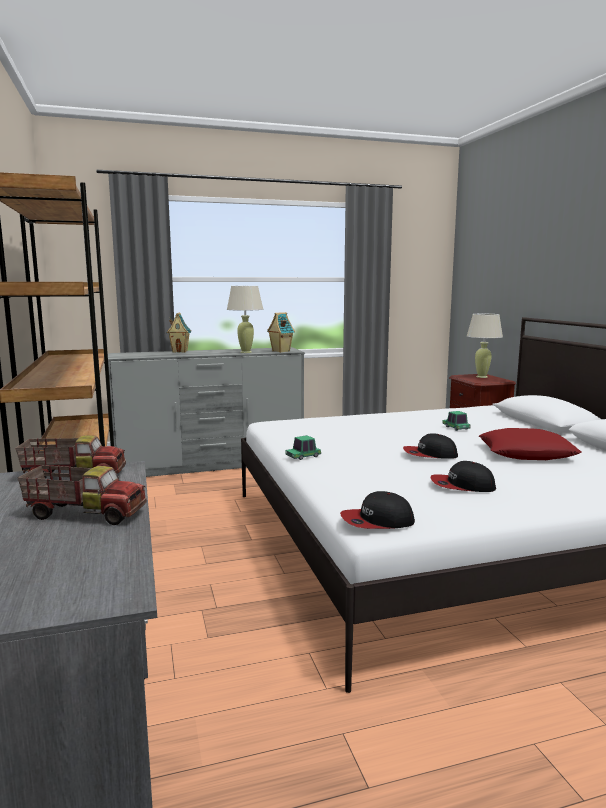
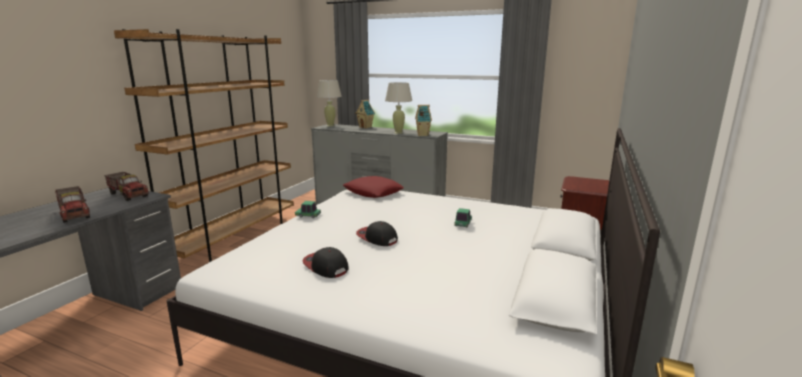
camera: 40 degrees right, 5 degrees up
cap [340,491,415,529] -> none
beige table lamp [467,314,503,378] -> beige table lamp moved to [317,80,342,127]
red pillow [479,428,581,460] -> red pillow moved to [343,176,404,198]

